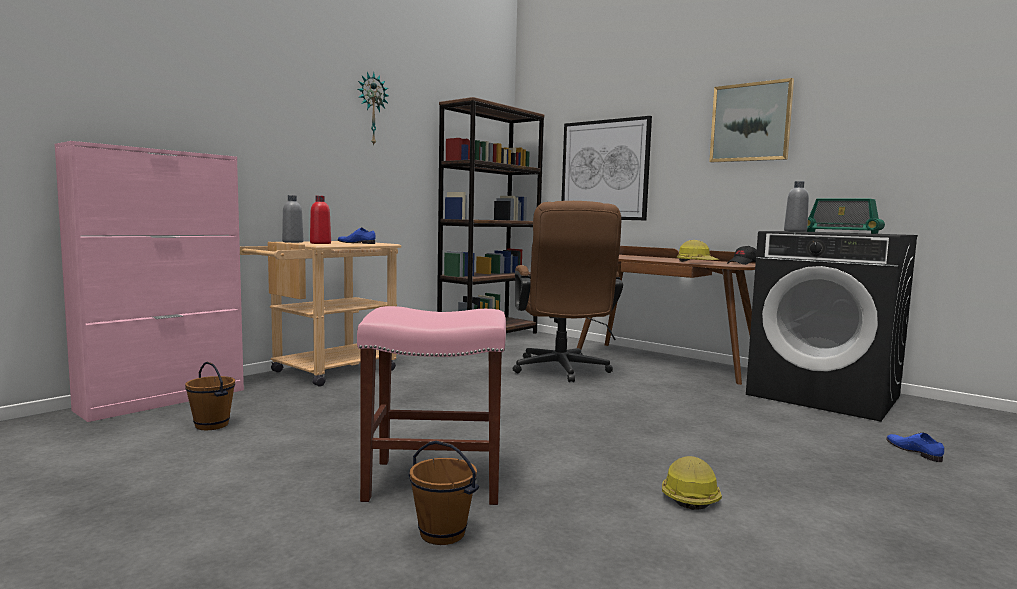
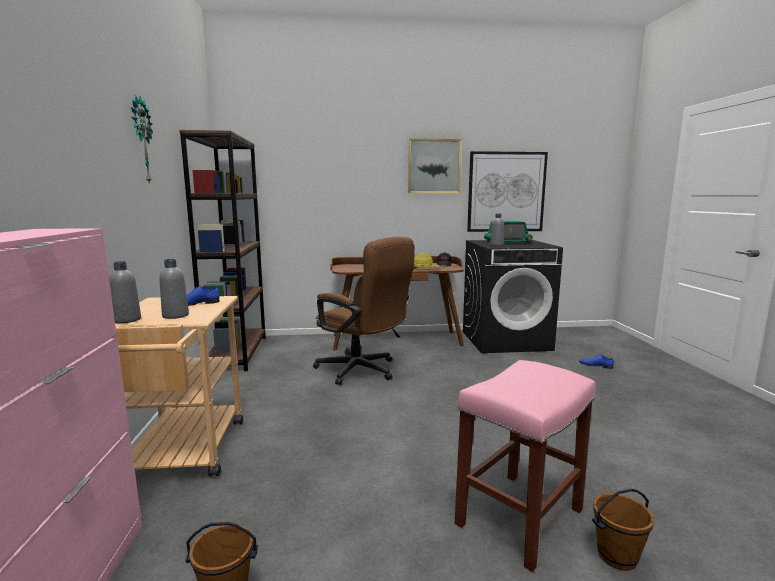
camera: 45 degrees left, 5 degrees up
red bottle [310,196,331,244] -> grey bottle [159,259,189,319]
picture [561,116,652,220] -> picture moved to [467,151,548,232]
hard hat [662,456,722,510] -> none

